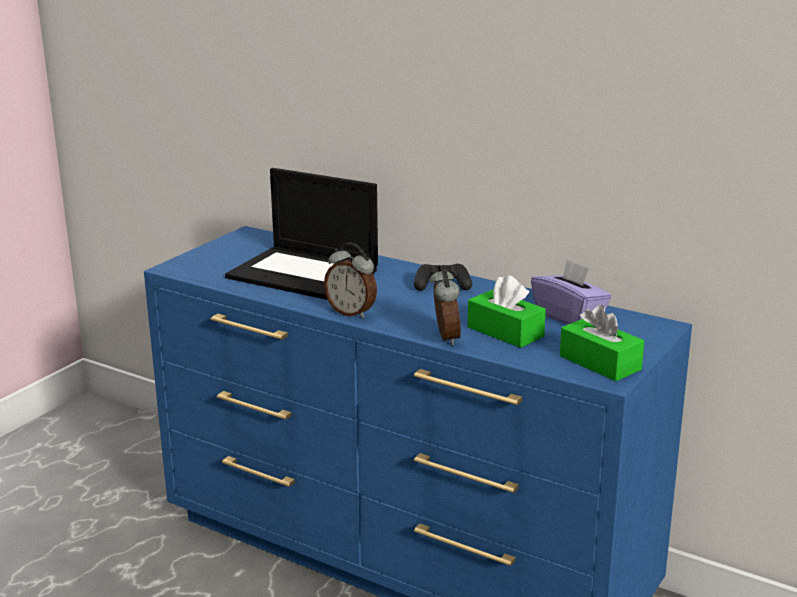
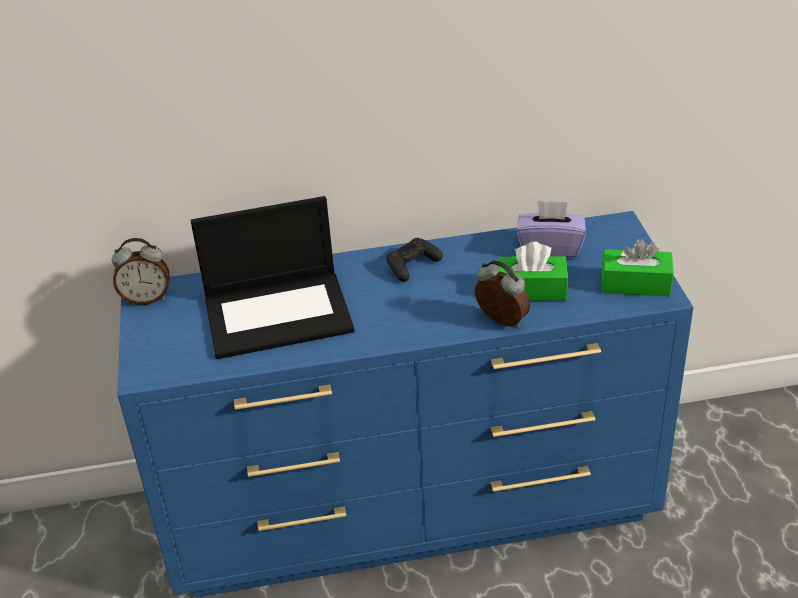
camera: 40 degrees left, 15 degrees up
alarm clock [324,243,377,318] -> alarm clock moved to [112,238,169,305]

